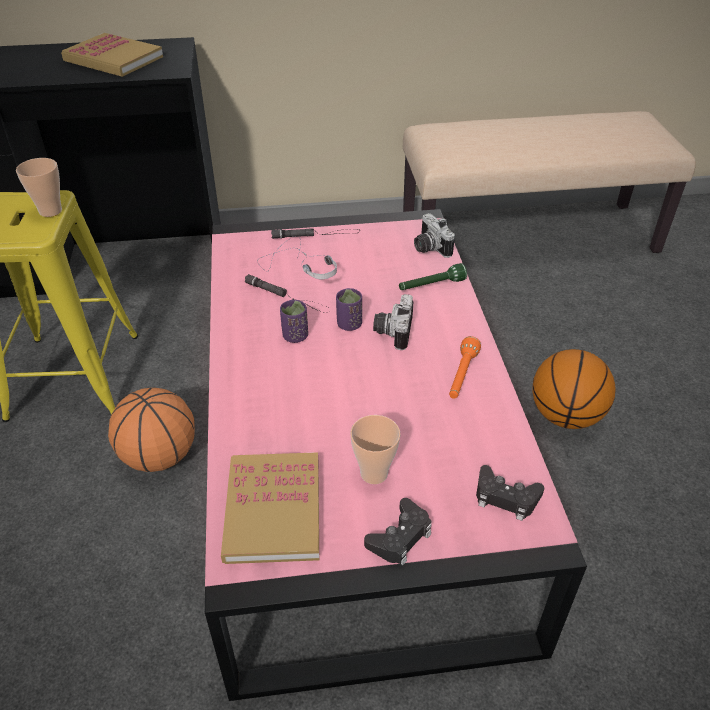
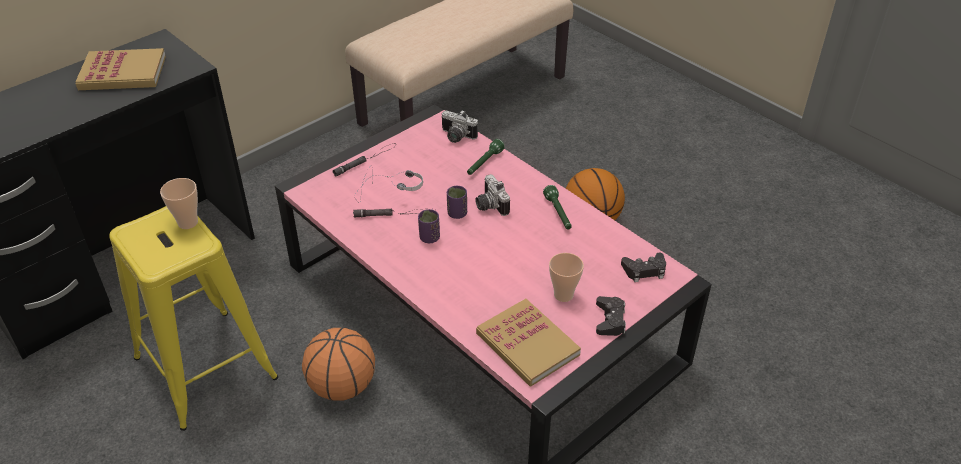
camera: 35 degrees left, 0 degrees up
orange flashlight [449,336,481,399] -> green flashlight [543,185,572,230]

